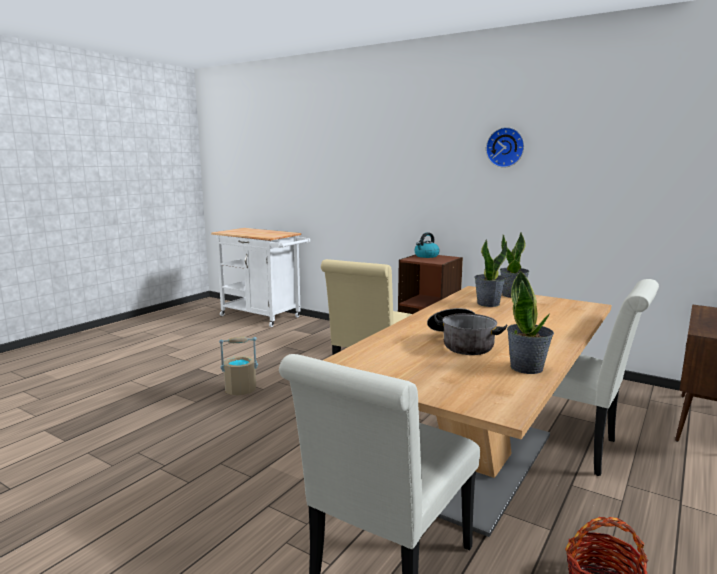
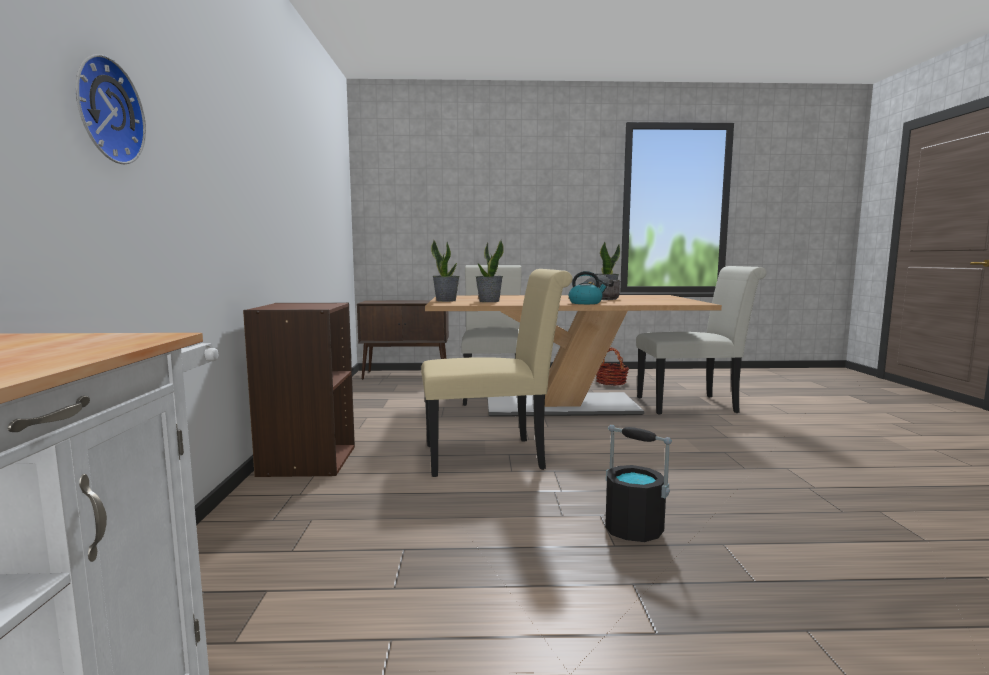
camera: 125 degrees left, 5 degrees down
beige bucket [219,337,258,395] -> black bucket [605,425,672,542]
kettle [415,232,440,258] -> kettle moved to [569,271,608,304]
wall clock [486,127,524,168] -> wall clock moved to [76,54,146,164]

